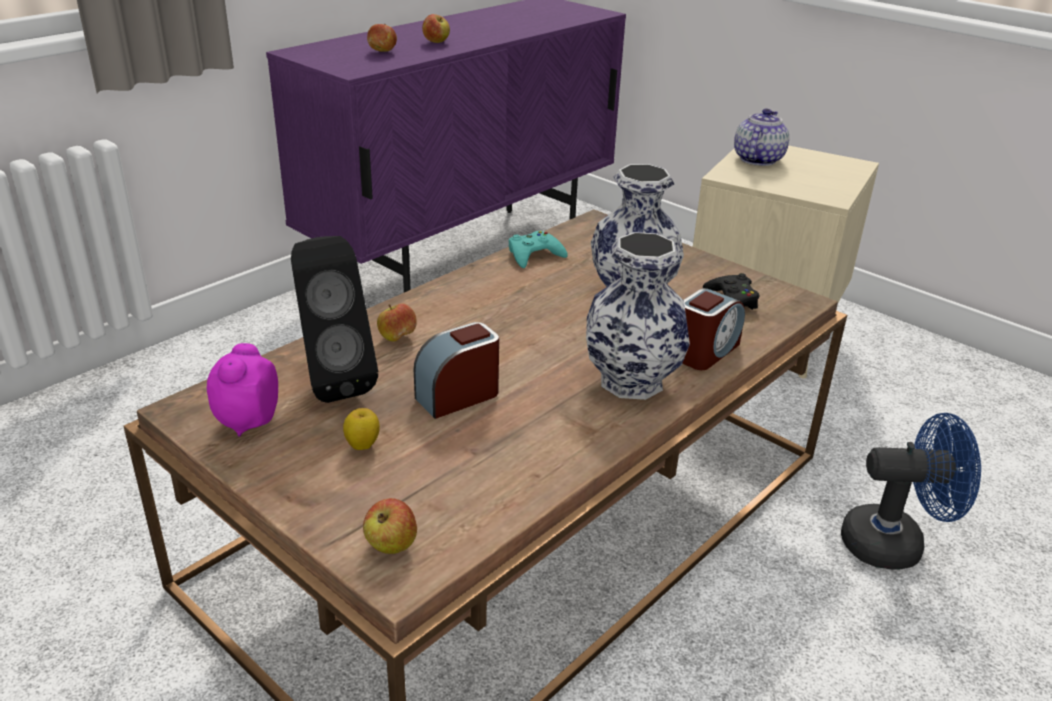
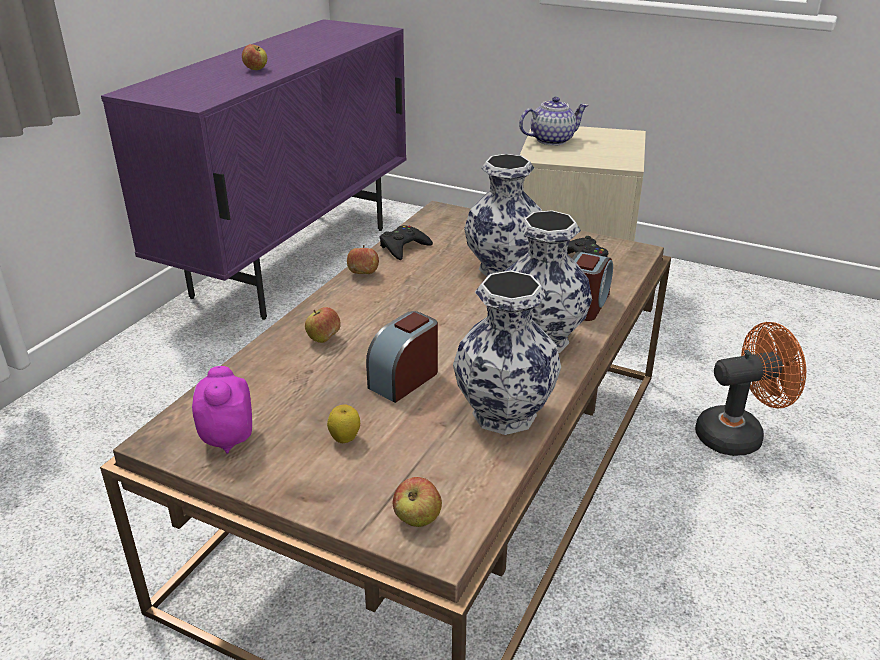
camera: 15 degrees left, 0 degrees up
black speaker [291,236,378,403] -> none
apple [367,24,397,52] -> apple moved to [347,245,379,274]
turquoise game controller [509,231,568,268] -> black game controller [380,225,433,260]
teapot [734,108,789,166] -> teapot turned 60 degrees clockwise [519,97,589,146]
blue fan [841,413,981,570] -> orange fan [695,322,806,456]
none -> vase [453,270,561,435]

